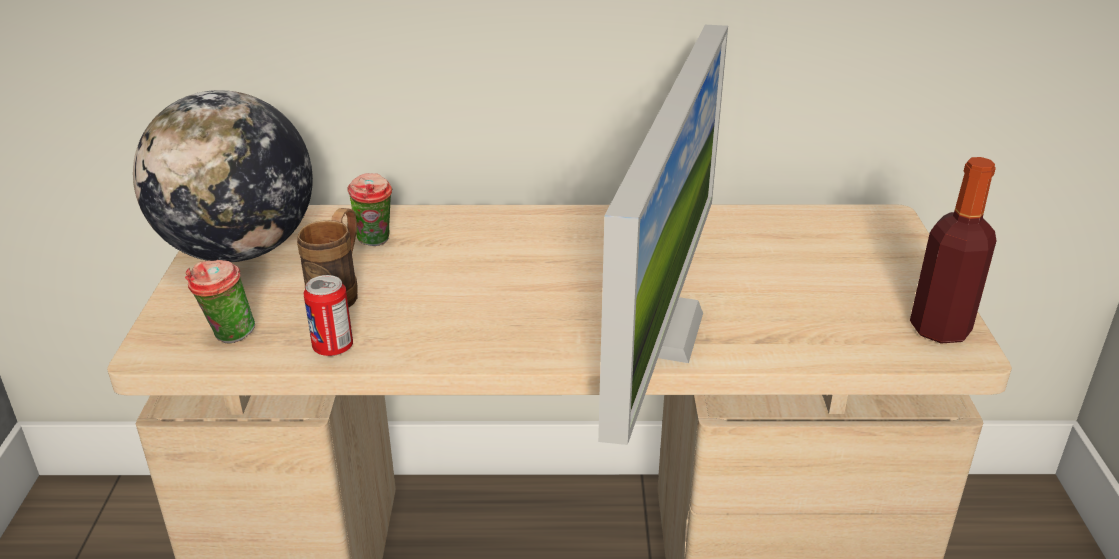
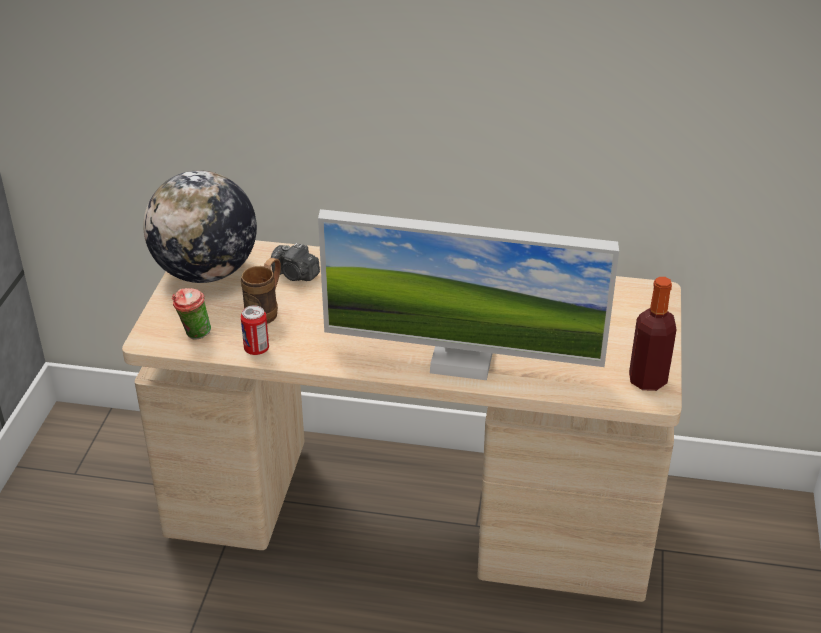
camera: 10 degrees right, 5 degrees up
cup [347,173,393,246] -> camera [271,243,320,281]
monitor [598,25,728,445] -> monitor turned 75 degrees clockwise [318,209,619,380]

